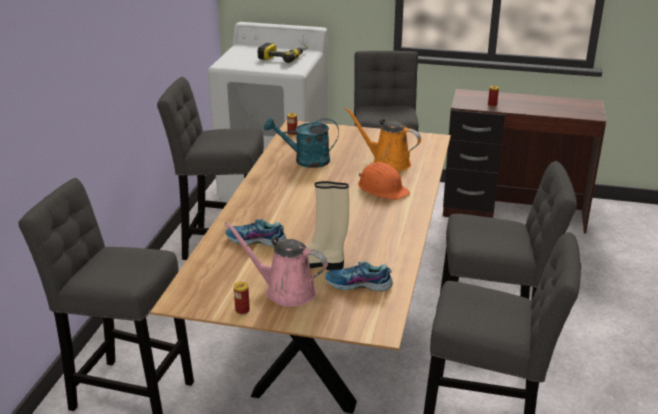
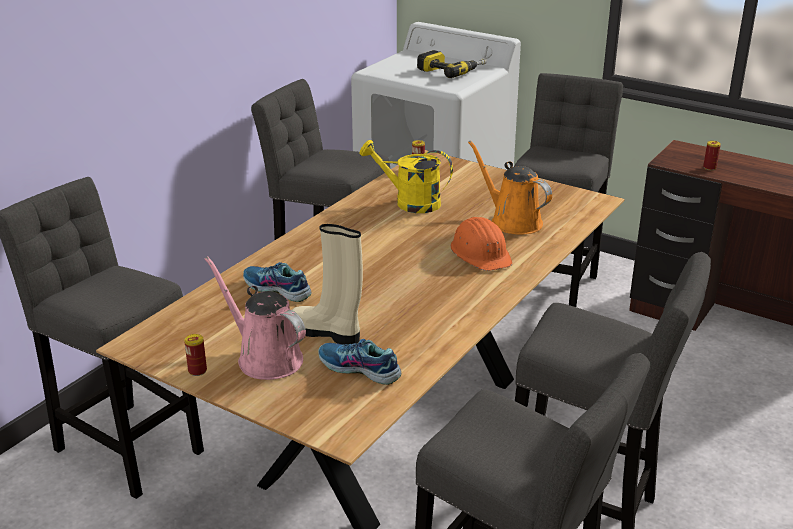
camera: 20 degrees right, 0 degrees up
turquoise watering can [264,117,339,168] -> yellow watering can [360,140,453,213]

